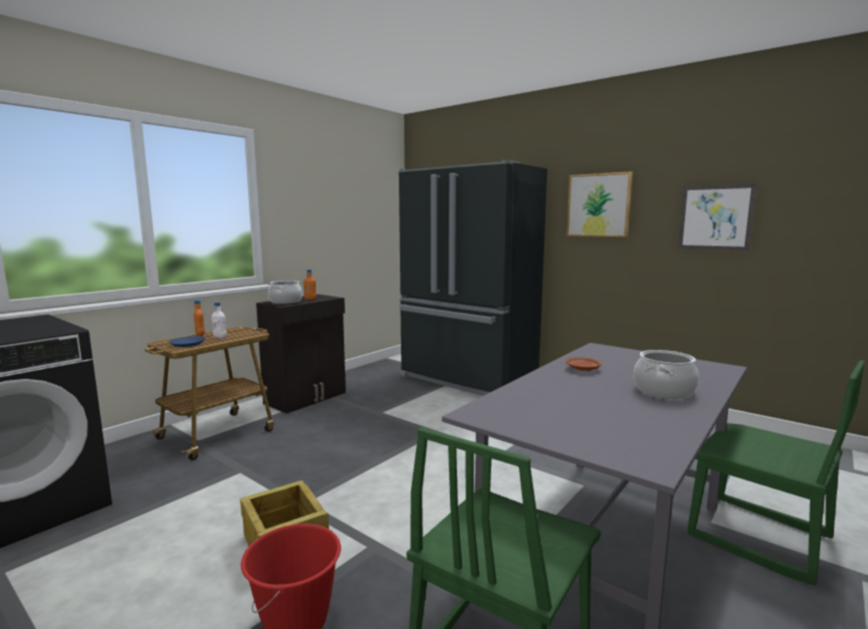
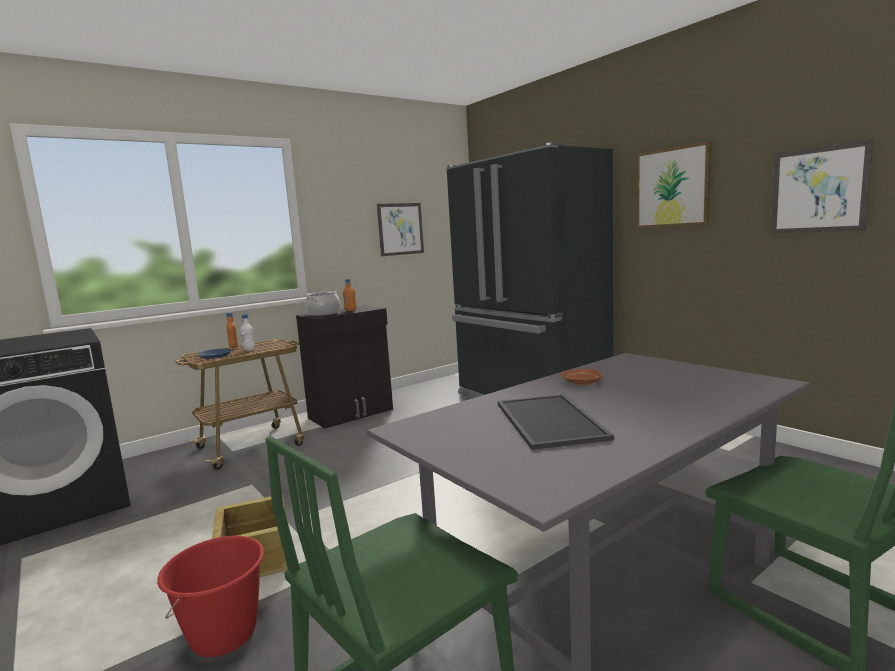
camera: 15 degrees right, 0 degrees up
cooking pot [633,350,699,399] -> none
none -> picture [377,203,424,256]
none -> tray [498,394,614,450]

